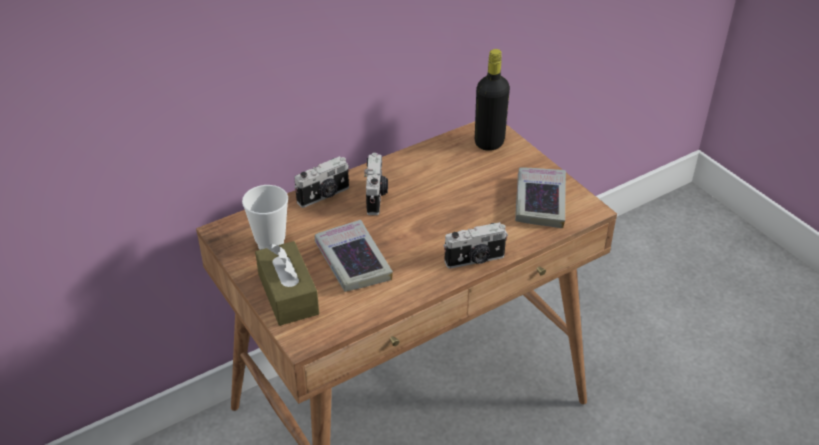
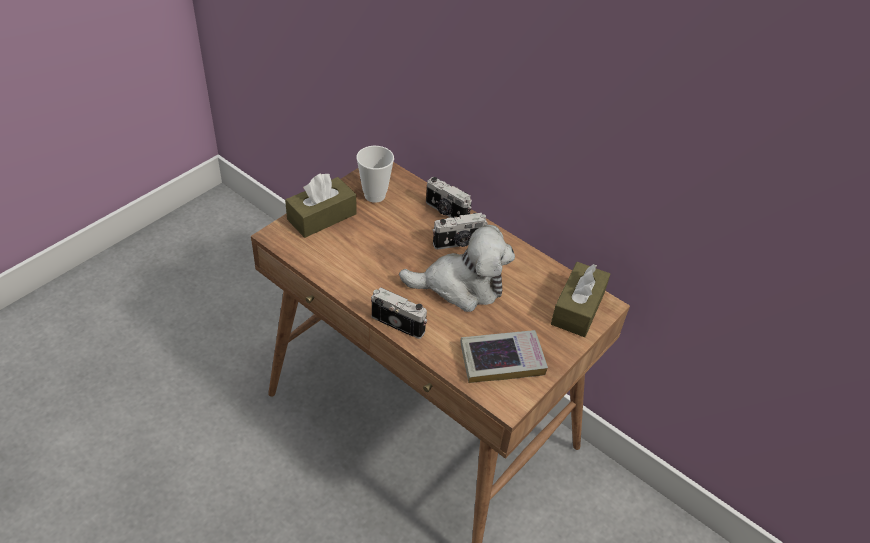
camera: 70 degrees right, 5 degrees up
book [315,220,393,292] -> none
camera [443,222,508,269] -> camera turned 150 degrees clockwise [371,287,427,339]
black bottle [475,49,510,151] -> brown tissue box [551,262,610,337]
none -> plush toy [399,224,515,312]

